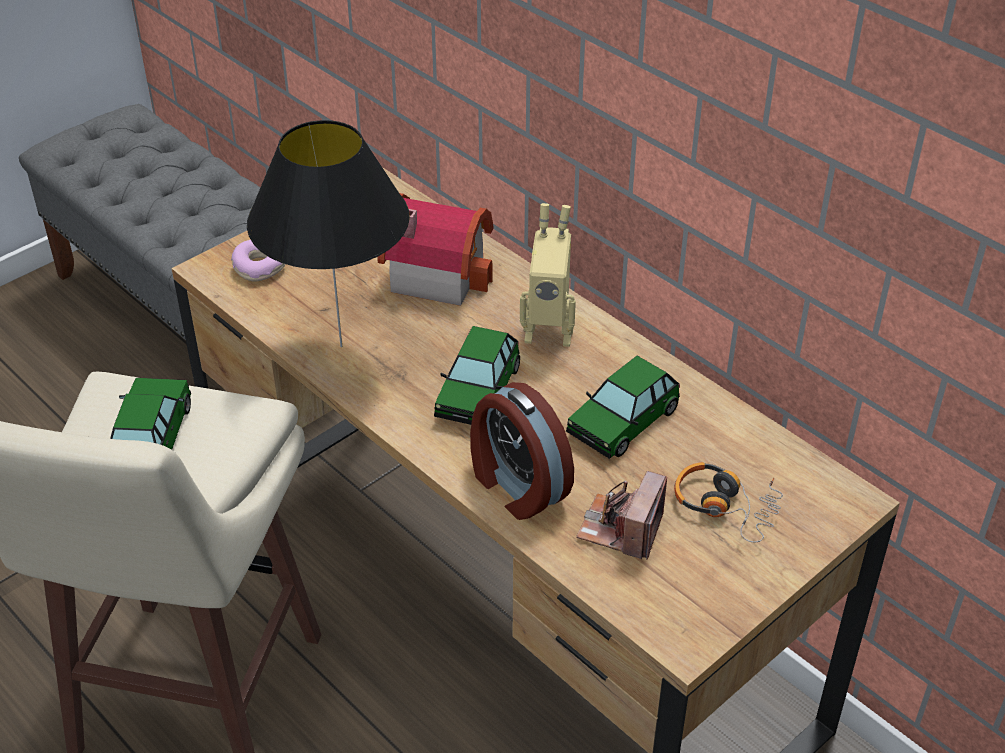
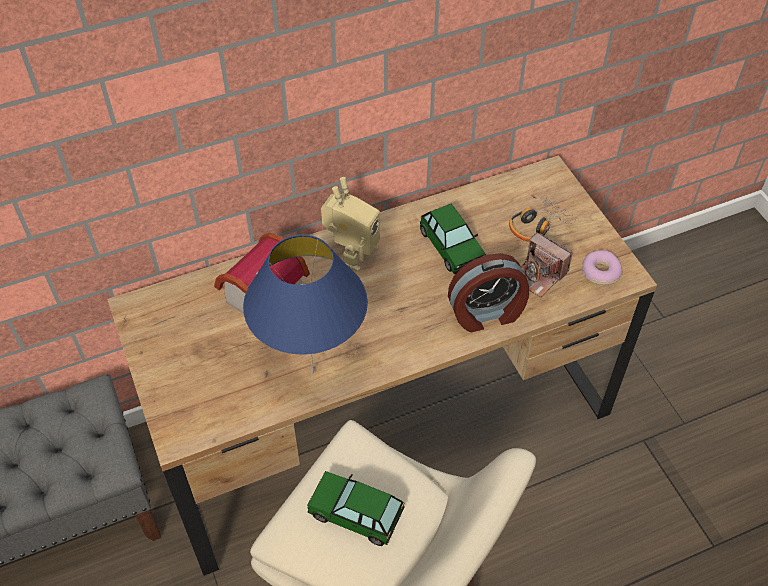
camera: 70 degrees left, 10 degrees up
donut [231,240,285,282] -> donut moved to [582,250,622,285]
black table lamp [247,120,410,347] -> blue table lamp [243,235,368,374]
toy car [434,326,520,425] -> none

